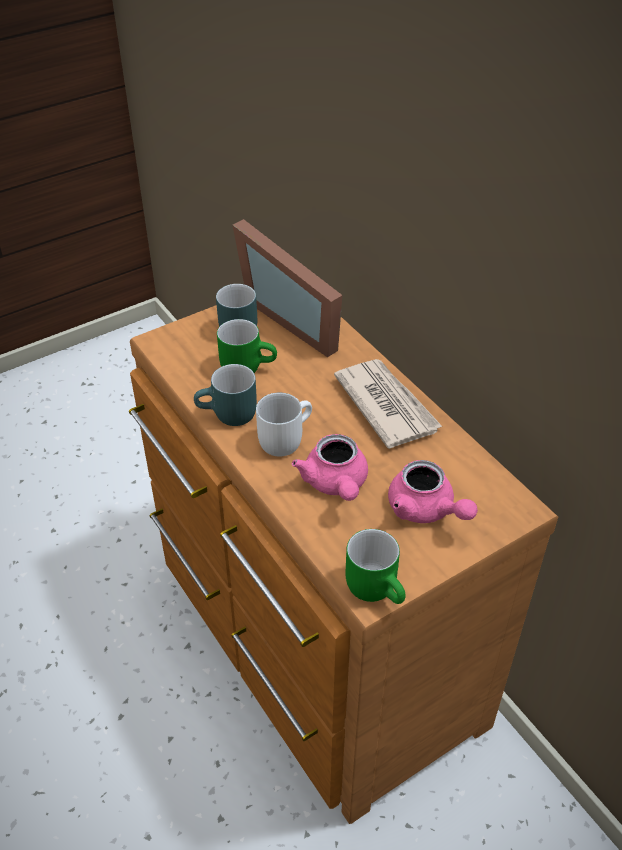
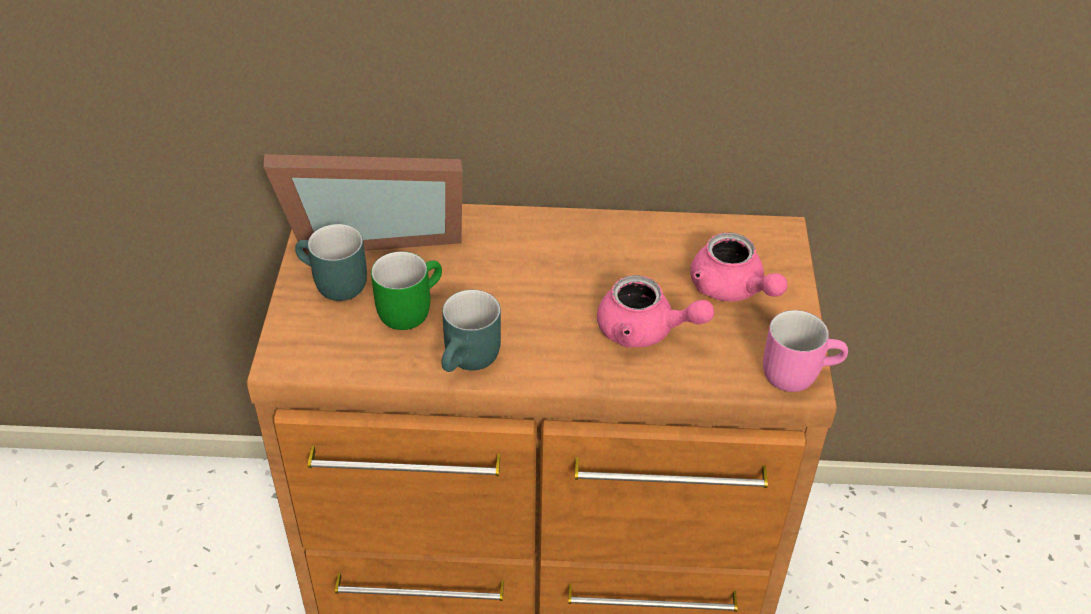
camera: 55 degrees left, 0 degrees up
white mug [256,392,312,457] -> none
newspaper [334,359,443,449] -> none
green mug [346,529,406,604] -> pink mug [763,310,848,392]
pink teapot [388,460,478,523] -> pink teapot turned 60 degrees clockwise [691,232,788,302]

